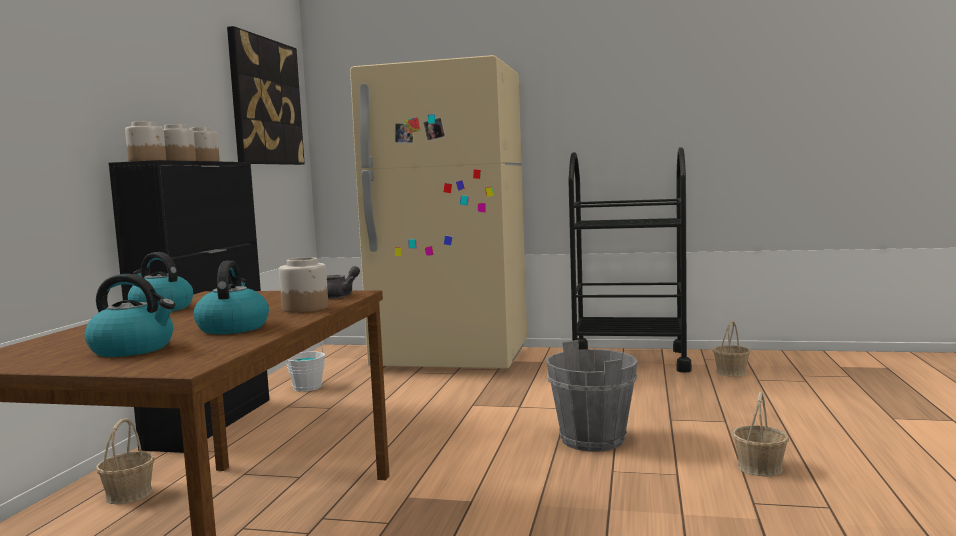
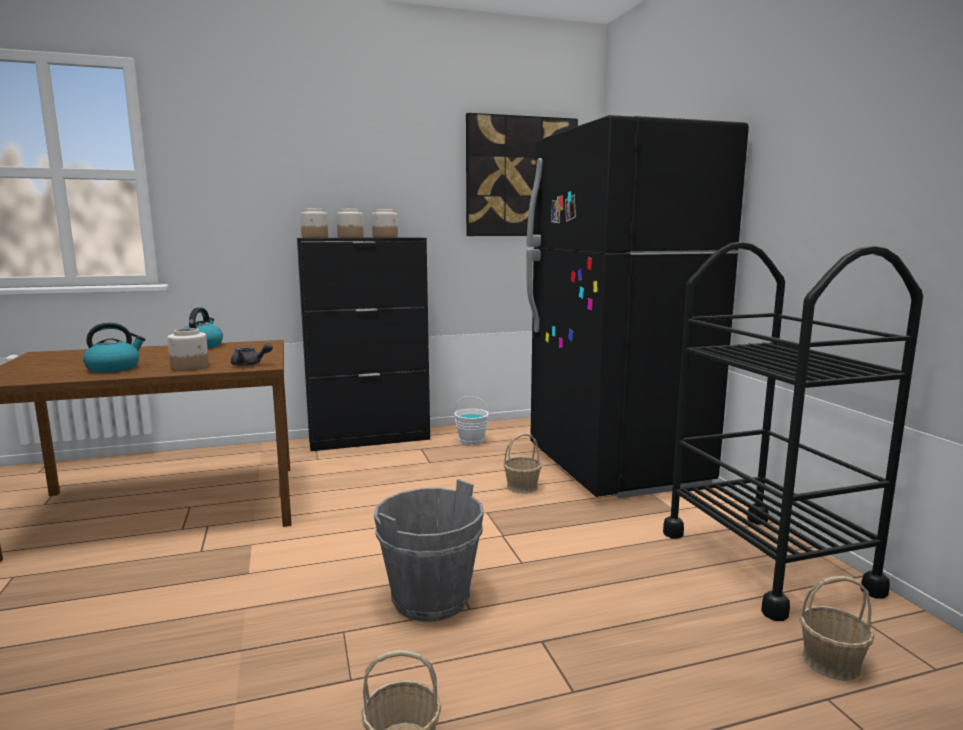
camera: 60 degrees right, 5 degrees up
kettle [85,274,175,357] -> none
basket [96,418,155,504] -> basket moved to [503,433,542,494]
beige fridge [350,55,527,369] -> black fridge [526,115,749,498]

